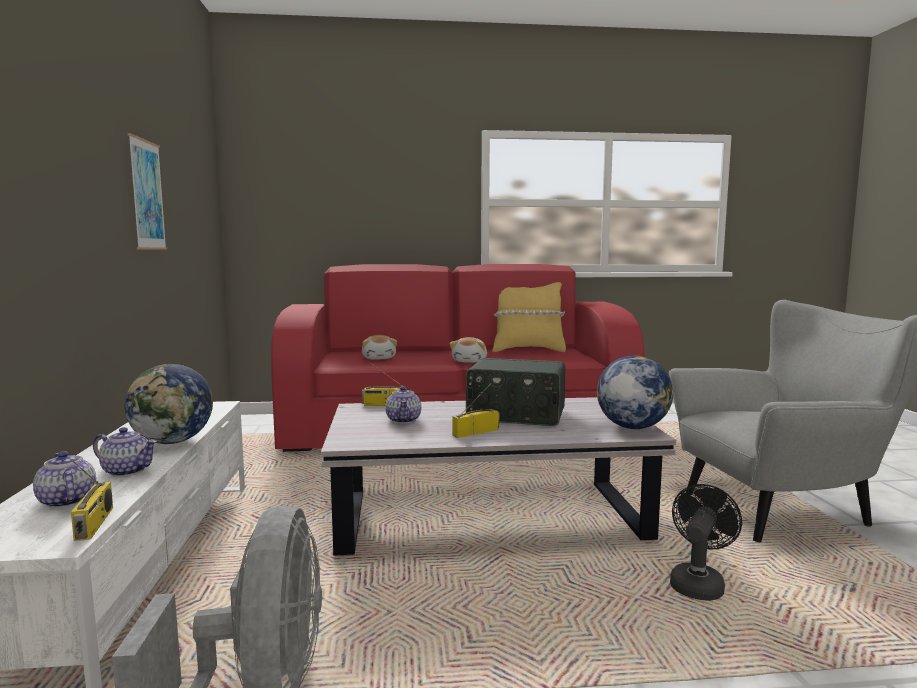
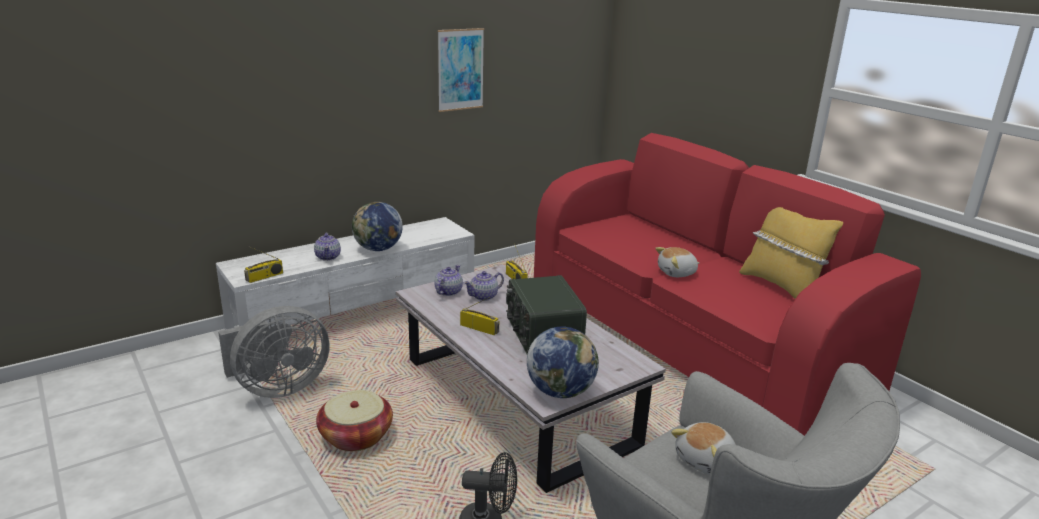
camera: 60 degrees right, 15 degrees up
teapot [33,451,96,508] -> teapot moved to [434,265,463,296]
plush toy [362,335,397,360] -> plush toy moved to [671,422,736,474]
none -> basket [316,390,393,451]

